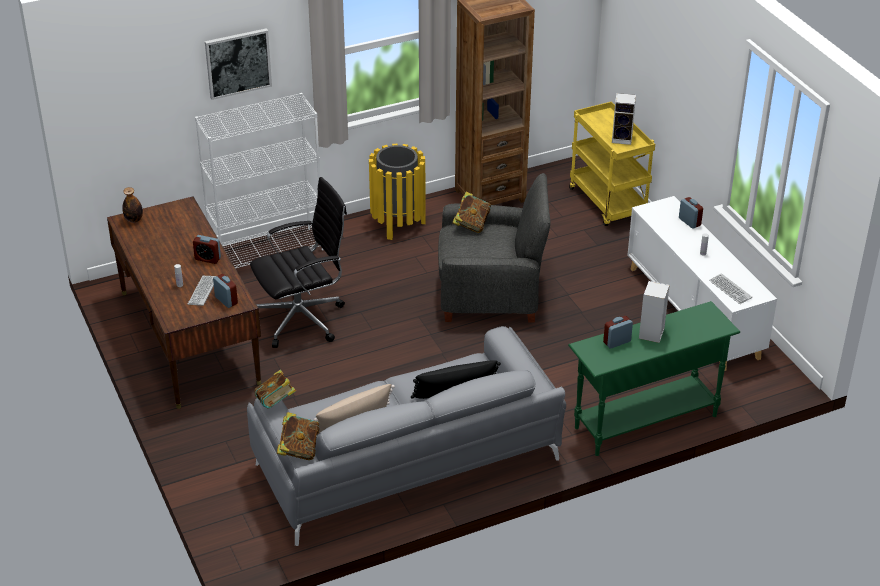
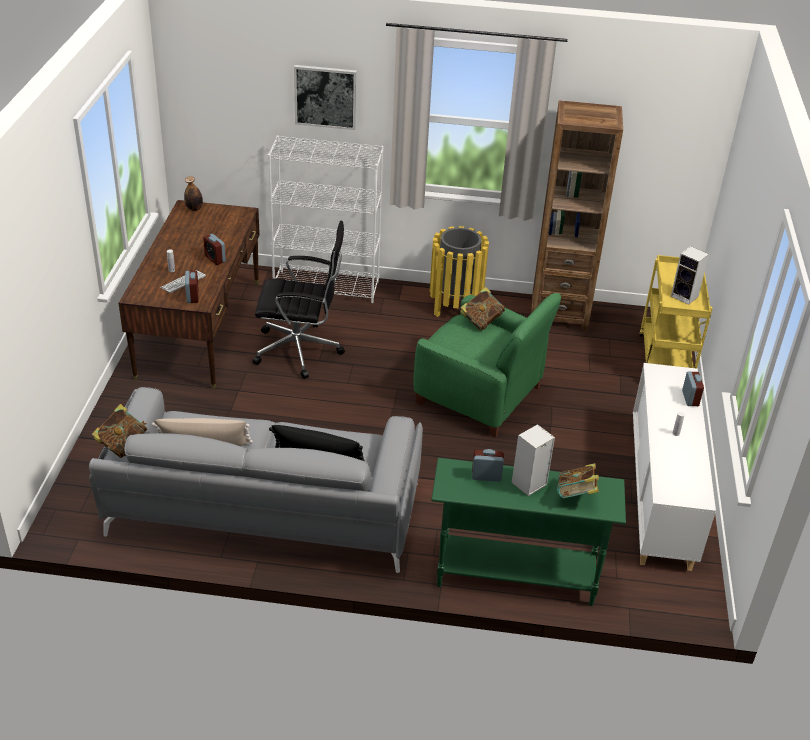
camera: 30 degrees right, 0 degrees up
book [254,370,296,409] -> book moved to [557,463,599,498]
grey armchair [438,173,551,323] -> green armchair [413,293,561,438]
keyboard [709,273,752,304] -> none

